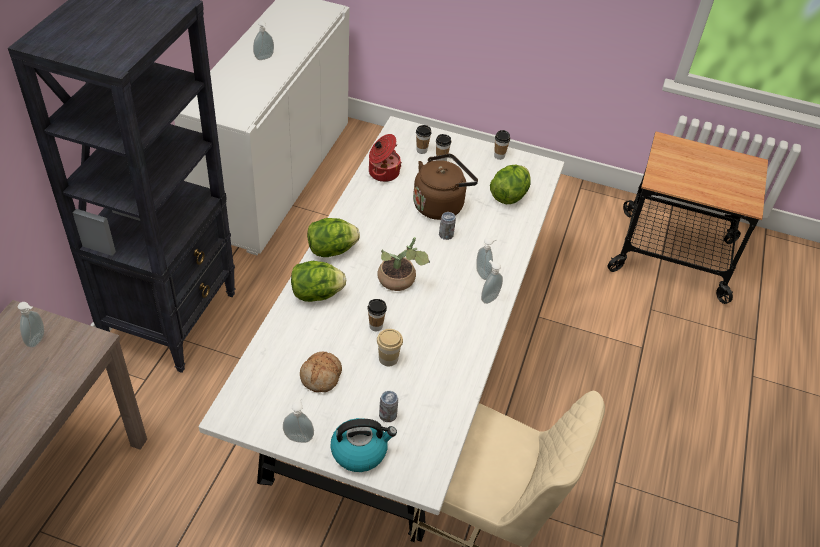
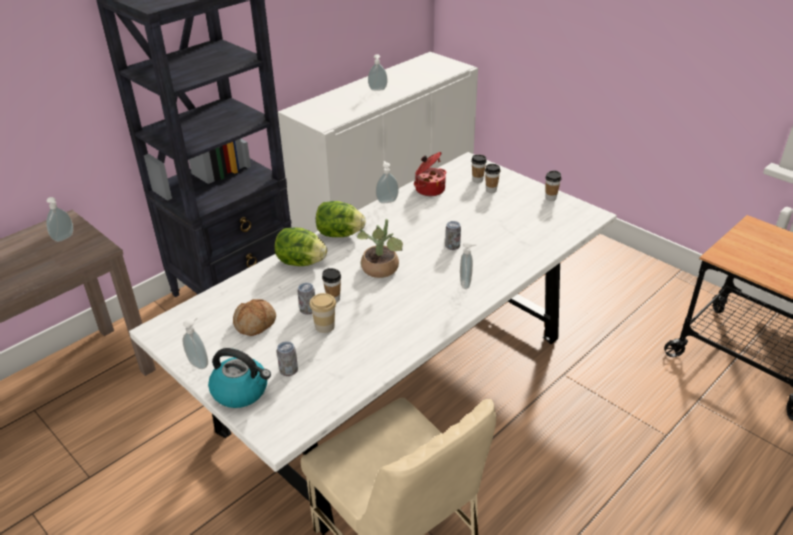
camera: 30 degrees right, 10 degrees down
brown kettle [413,154,478,220] -> none
soap dispenser [481,260,503,304] -> soap dispenser moved to [376,161,399,204]
lettuce [490,165,531,204] -> none
none -> can [297,283,315,315]

